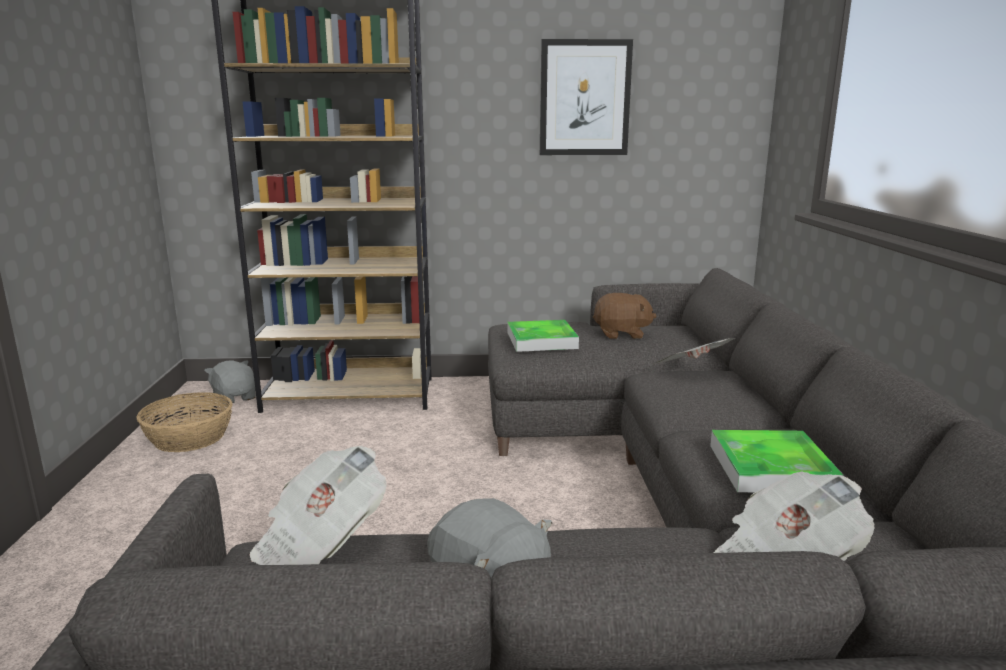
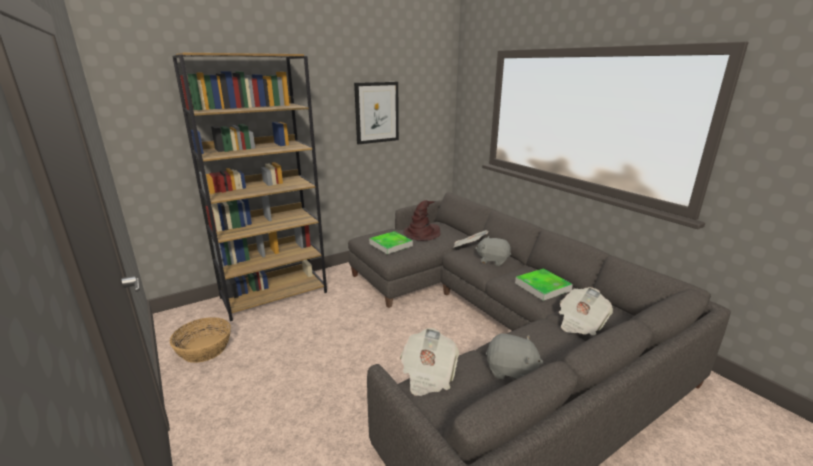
camera: 30 degrees left, 5 degrees up
grey plush toy [204,360,256,405] -> grey plush toy moved to [475,236,511,266]
brown plush toy [593,293,656,339] -> brown hat [403,200,441,241]

